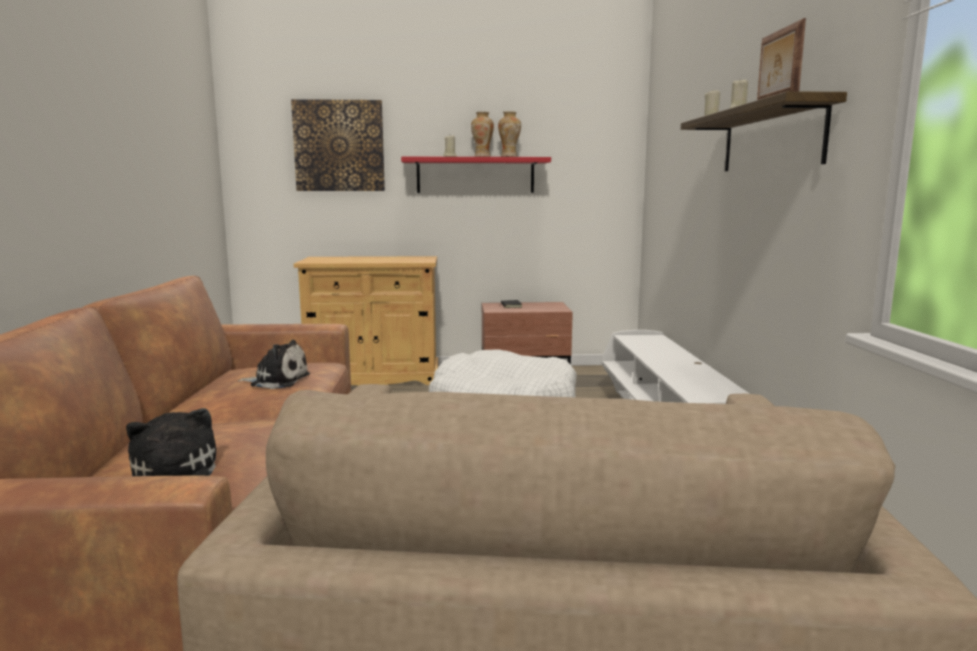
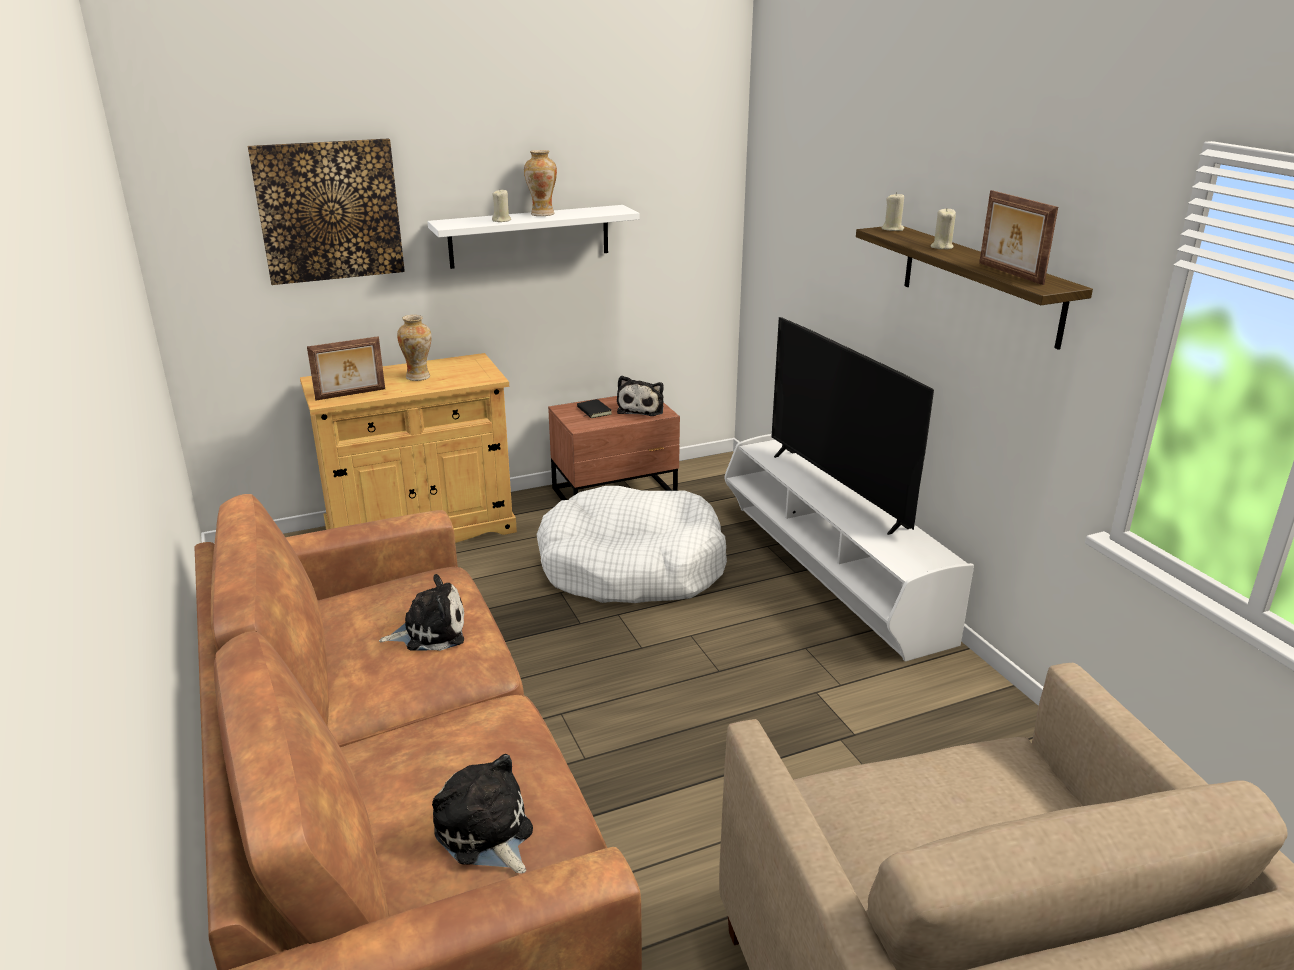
camera: 20 degrees left, 15 degrees up
red shelf [401,157,551,193] -> white shelf [427,205,640,269]
vase [498,111,521,157] -> vase moved to [397,315,432,381]
none -> picture frame [307,336,385,401]
none -> plush toy [617,376,664,416]
none -> television [772,317,934,535]

